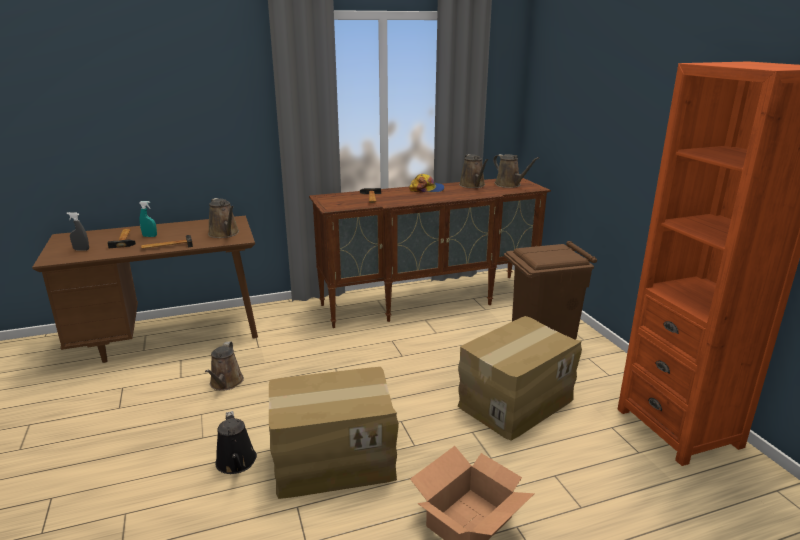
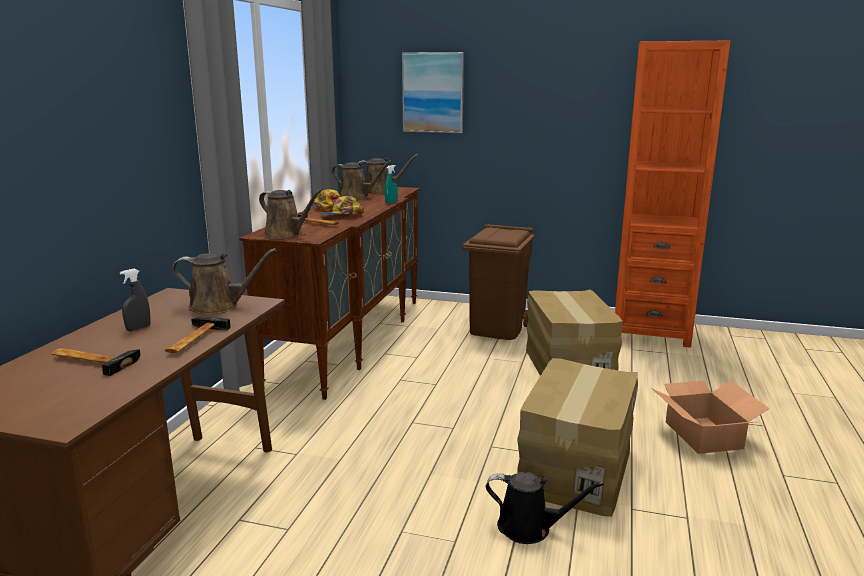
camera: 55 degrees left, 5 degrees down
grey spray bottle [66,212,89,251] -> grey spray bottle moved to [120,269,151,331]
turquoise spray bottle [139,201,157,237] -> turquoise spray bottle moved to [385,165,398,204]
brown watering can [205,341,244,391] -> brown watering can moved to [259,190,321,239]
none -> cap [320,196,364,215]
none -> picture [402,52,464,133]

